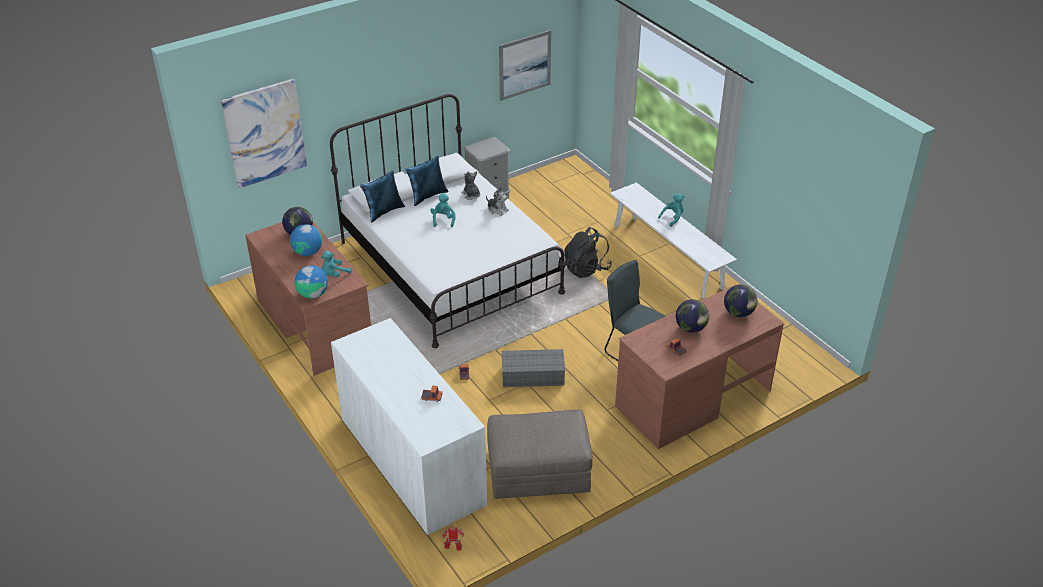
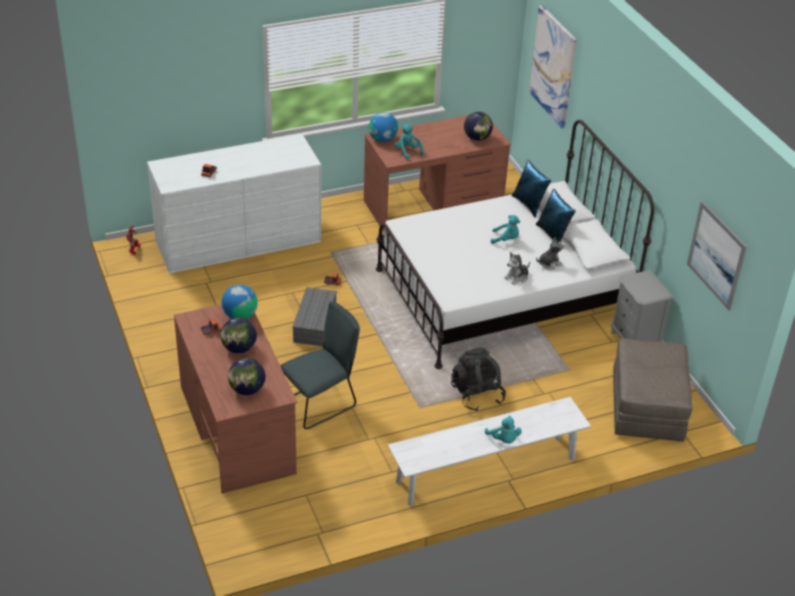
camera: 100 degrees right, 0 degrees up
globe [290,224,322,256] -> globe moved to [222,285,258,319]
grey ottoman [487,409,593,499] -> grey ottoman moved to [613,338,693,441]

